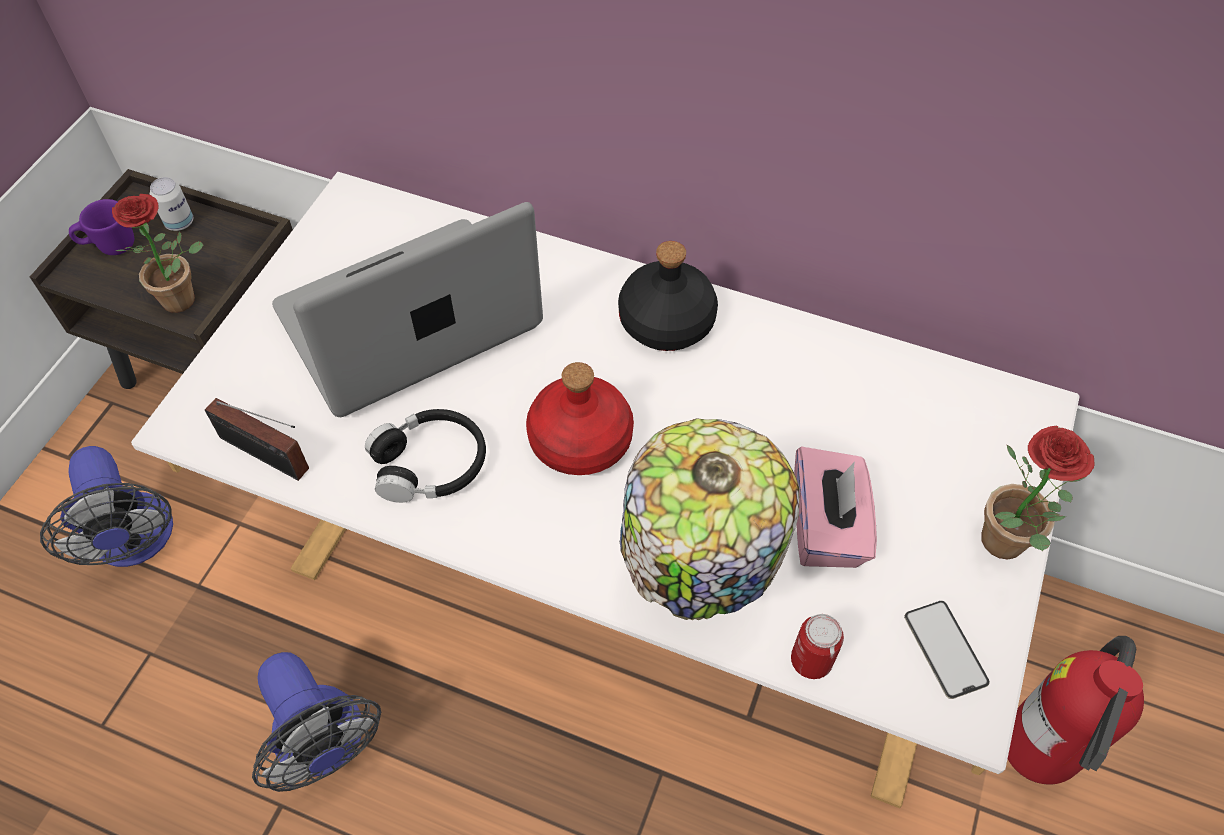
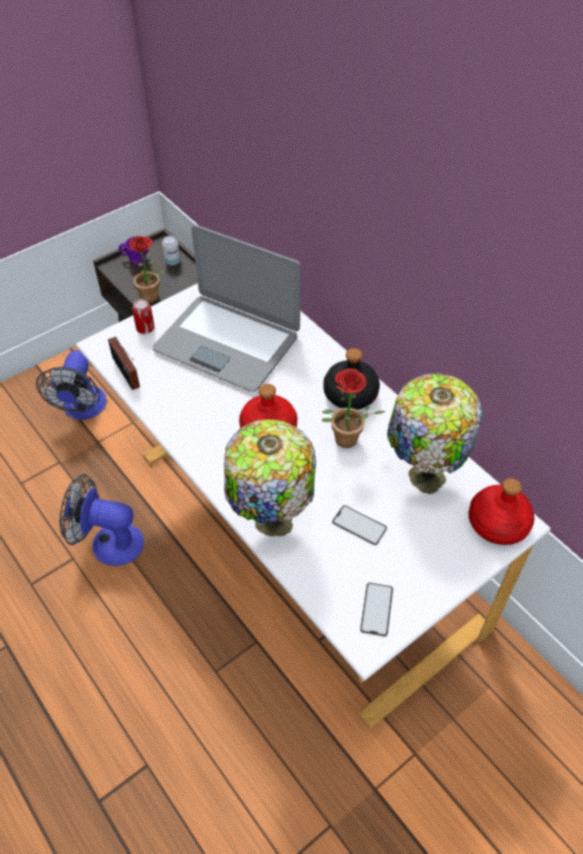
camera: 30 degrees right, 5 degrees down
fan [252,652,381,792] -> fan turned 105 degrees clockwise [60,474,144,566]
laptop [272,202,543,417] -> laptop turned 150 degrees counterclockwise [152,225,301,392]
black headphones [365,409,486,503] -> none
can [791,614,844,679] -> can moved to [132,299,155,334]
pink tissue box [794,446,877,568] -> phone [332,505,387,545]
potted plant [981,426,1095,560] -> potted plant moved to [322,369,386,448]
fire extinguisher [1008,636,1144,785] -> none
none -> table lamp [387,373,483,494]
none -> red bottle [469,478,534,545]

